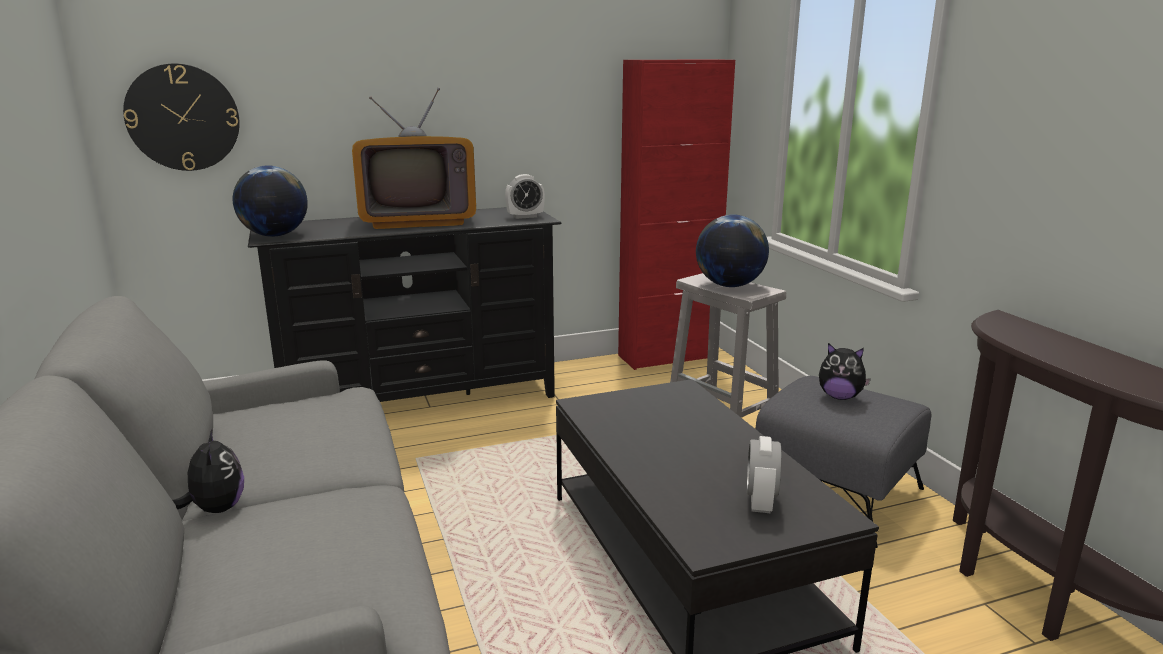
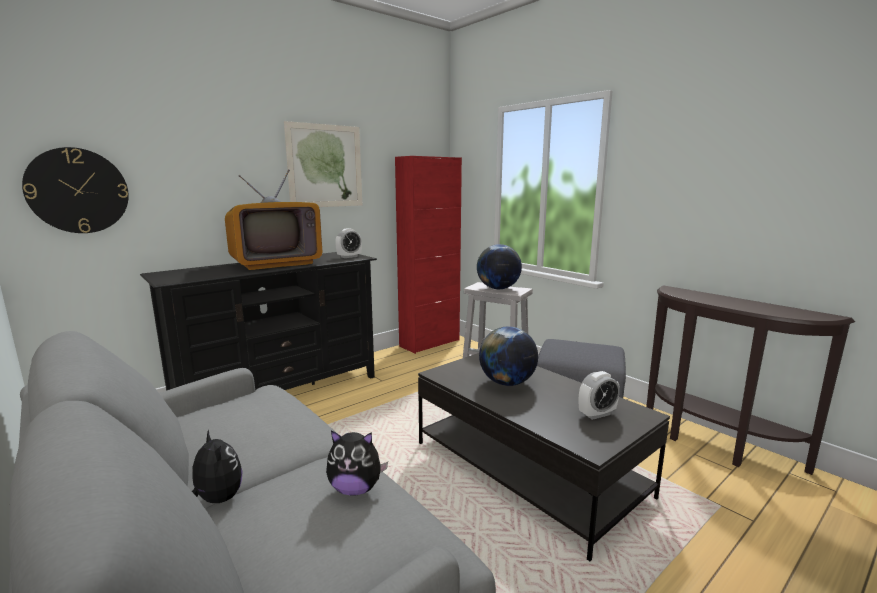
camera: 20 degrees left, 5 degrees down
globe [233,165,308,237] -> globe moved to [479,326,538,386]
alarm clock [747,436,782,513] -> alarm clock turned 105 degrees counterclockwise [579,371,620,420]
plush toy [819,343,871,400] -> plush toy moved to [326,430,388,496]
none -> picture [284,121,362,207]

